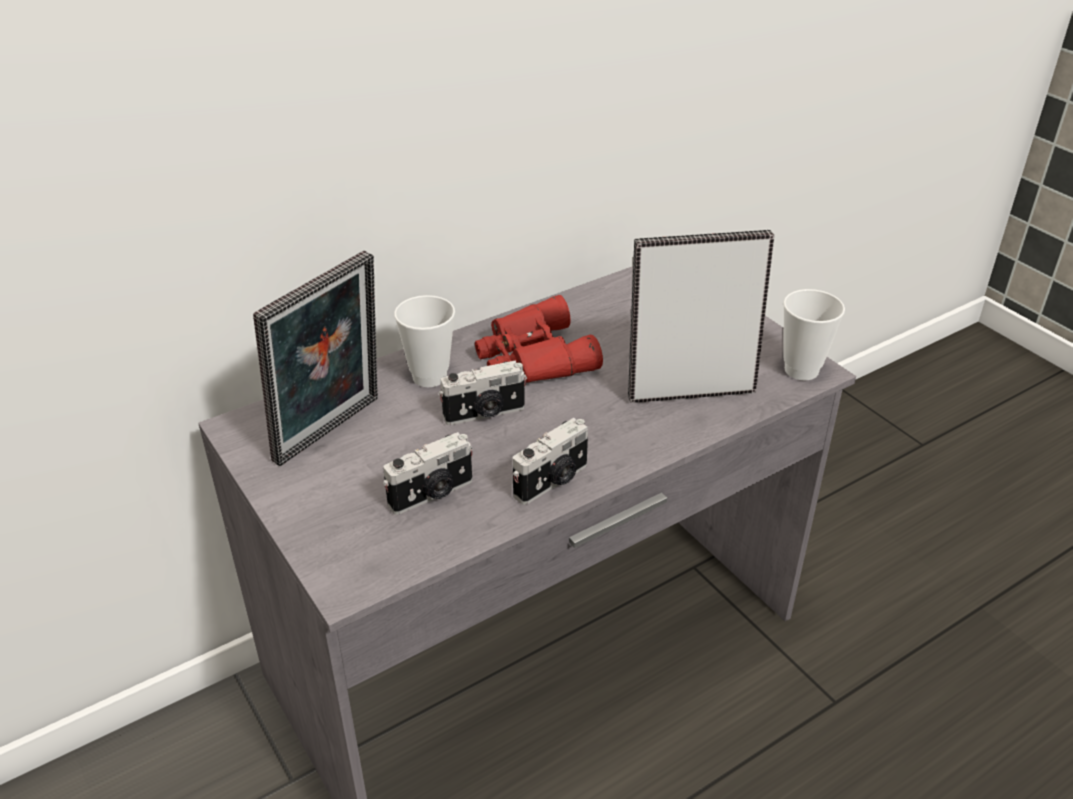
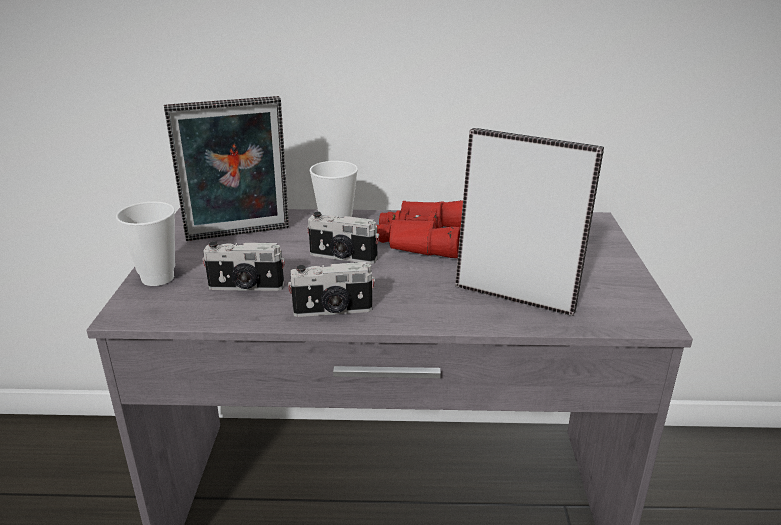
camera: 35 degrees right, 10 degrees down
cup [783,289,845,381] -> cup moved to [116,201,175,286]

